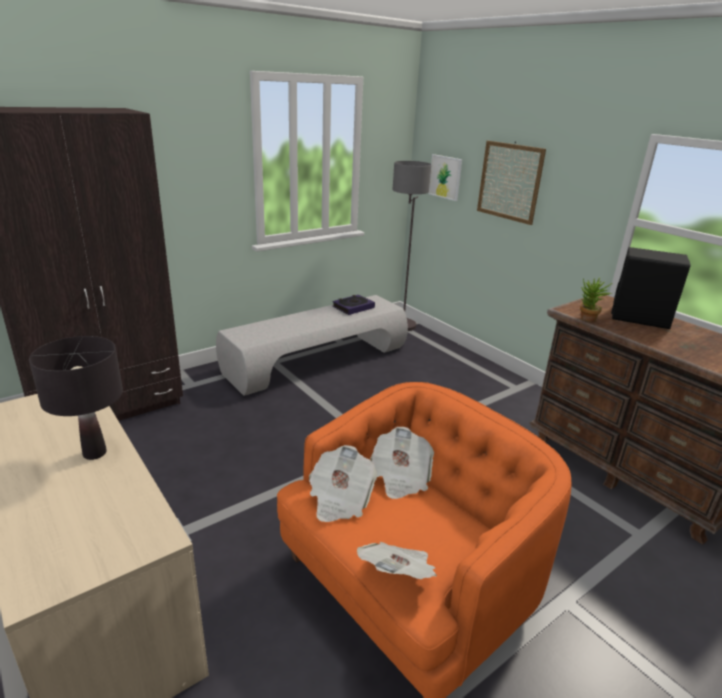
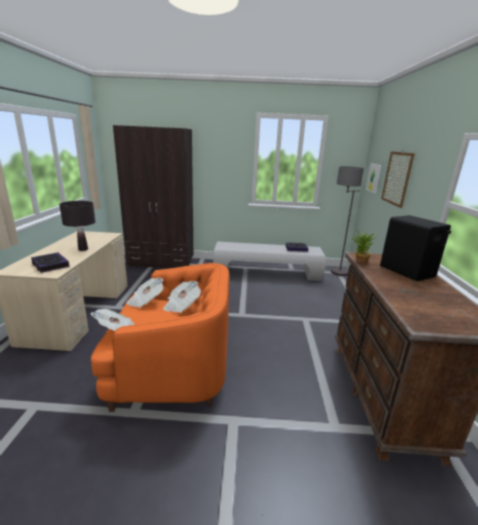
camera: 40 degrees right, 5 degrees down
none -> book [31,253,69,273]

